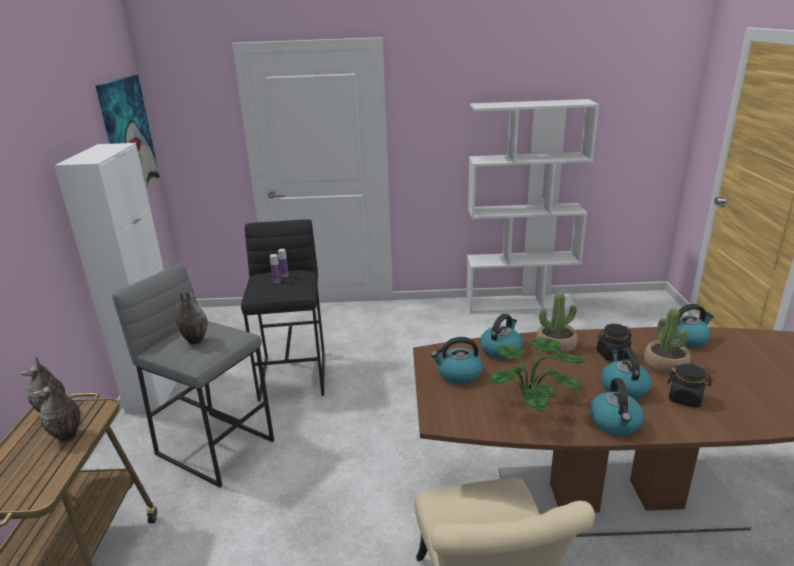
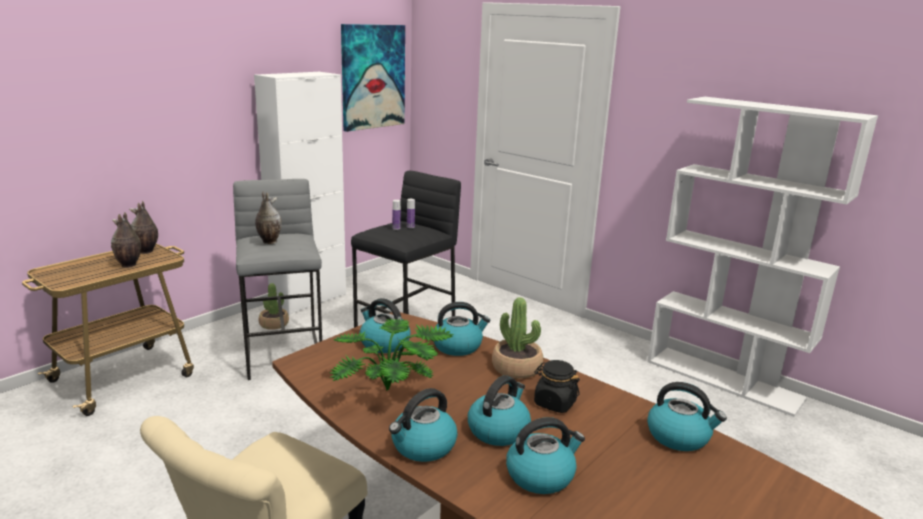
camera: 40 degrees right, 5 degrees down
potted plant [644,308,691,375] -> potted plant moved to [259,283,289,330]
black jar [667,364,712,408] -> kettle [506,417,585,494]

